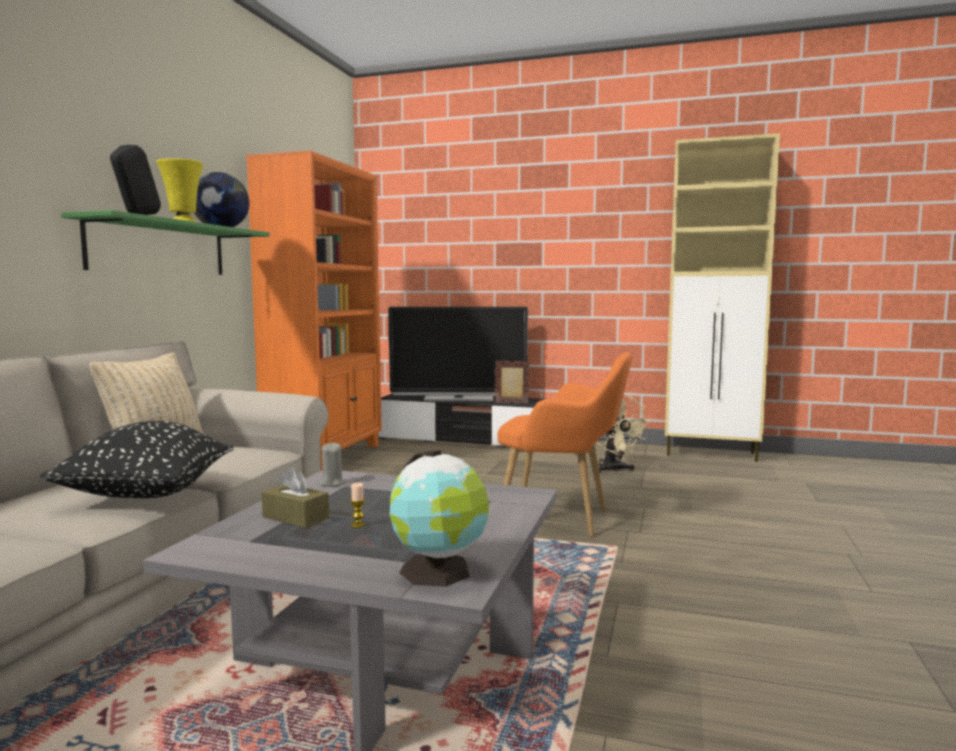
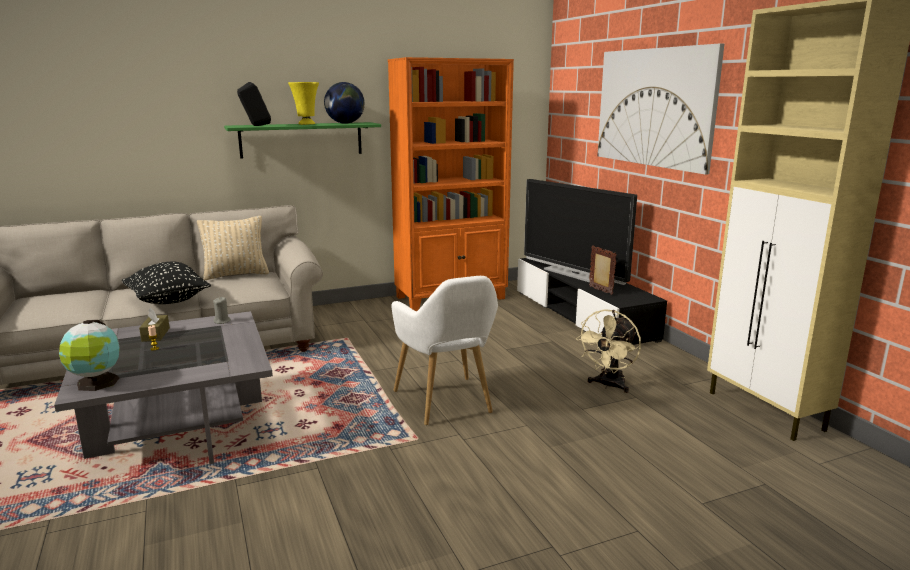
camera: 50 degrees right, 10 degrees up
orange armchair [497,352,632,537] -> white armchair [391,276,498,425]
none -> picture [597,43,724,175]

